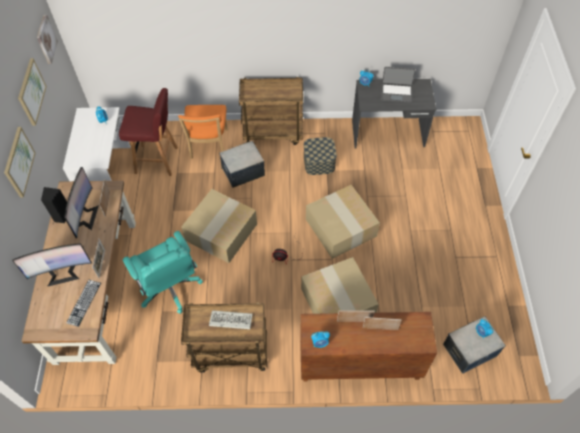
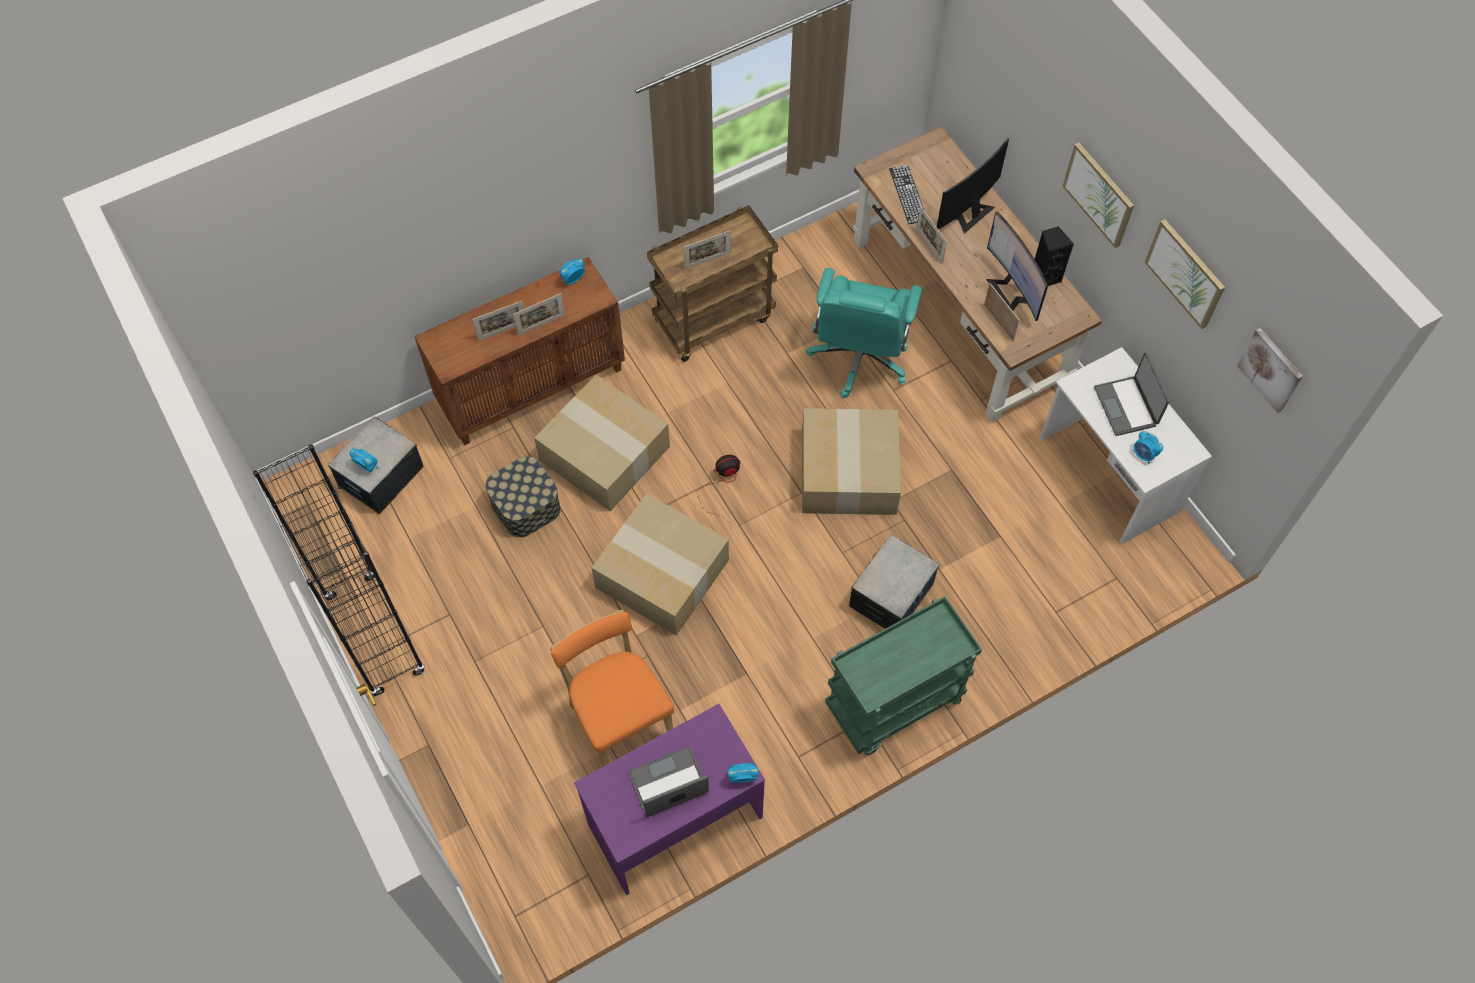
camera: 150 degrees right, 5 degrees up
red stool [119,88,178,176] -> none
turquoise office chair [123,231,203,314] -> turquoise office chair turned 105 degrees counterclockwise [806,268,922,398]
orange chair [178,105,228,159] -> orange chair moved to [550,610,674,766]
keyboard [209,310,252,329] -> picture frame [683,230,731,269]
brown cart [239,77,303,145] -> green cart [825,596,982,755]
storage box [304,137,337,175] -> storage box moved to [485,456,561,538]
grey desk [352,79,436,148] -> purple desk [574,704,765,895]
none -> black bookcase [253,444,425,697]
none -> laptop [1094,352,1170,436]

